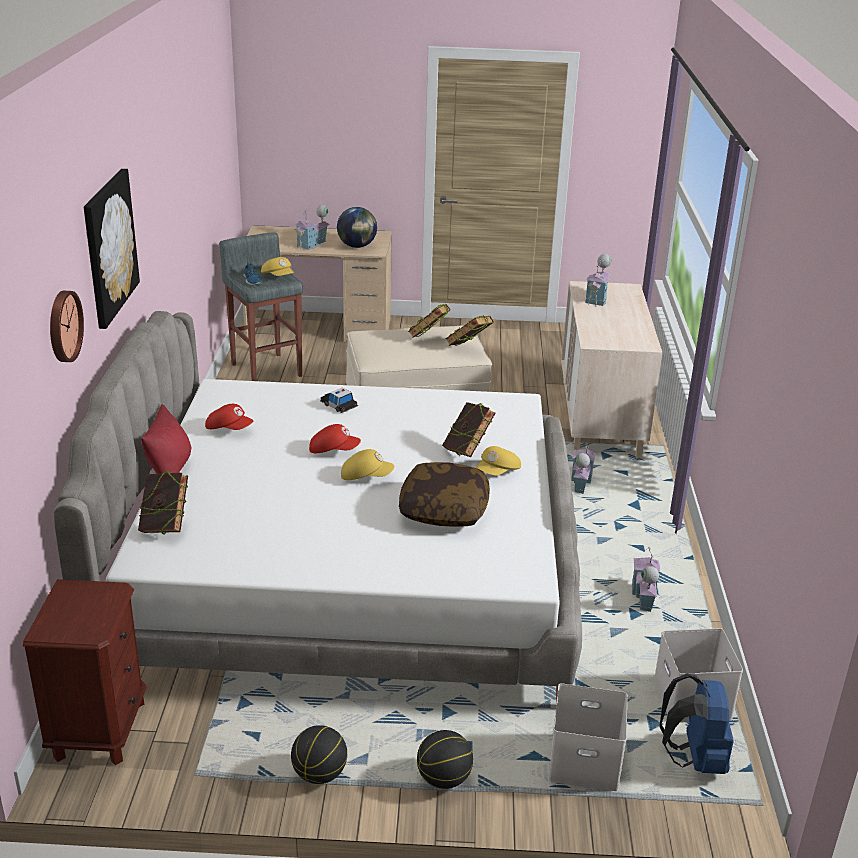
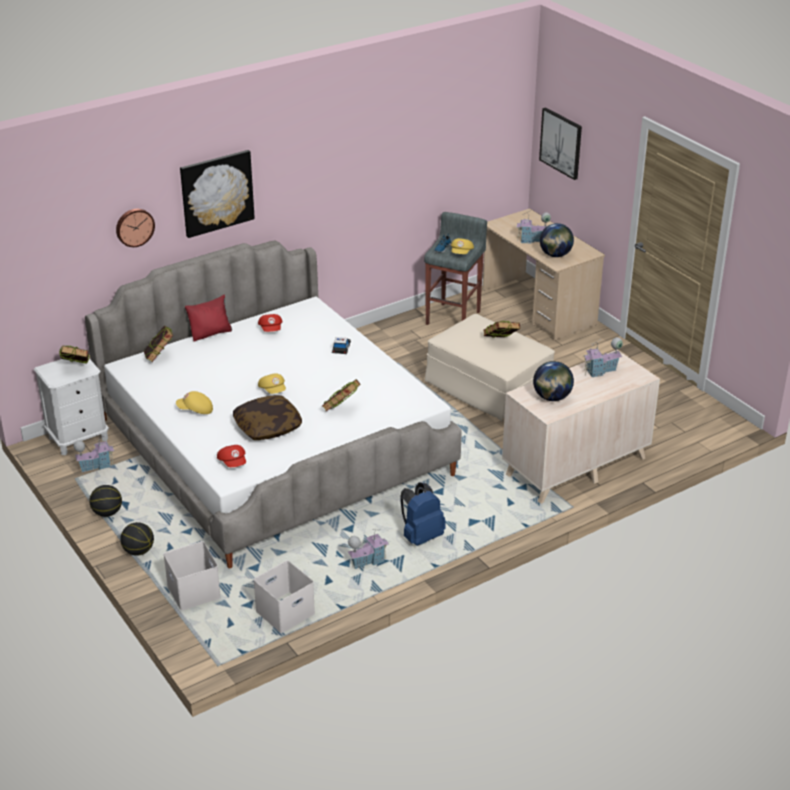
camera: 55 degrees right, 5 degrees up
brown nightstand [23,579,146,765] -> white nightstand [34,359,109,455]
red cap [309,424,361,453] -> red cap moved to [217,445,246,467]
book [446,315,494,346] -> book moved to [59,345,90,364]
yellow cap [476,446,521,476] -> yellow cap moved to [176,391,213,414]
toy house [571,440,596,494] -> toy house moved to [73,435,114,472]
blue backpack [659,674,734,774] -> blue backpack moved to [400,482,446,546]
none -> globe [533,361,574,401]
none -> picture [539,108,582,180]

